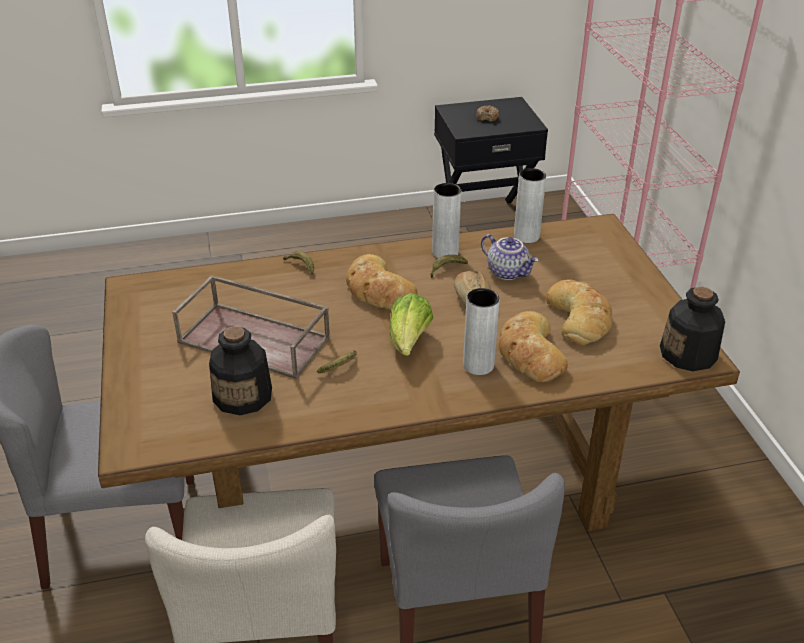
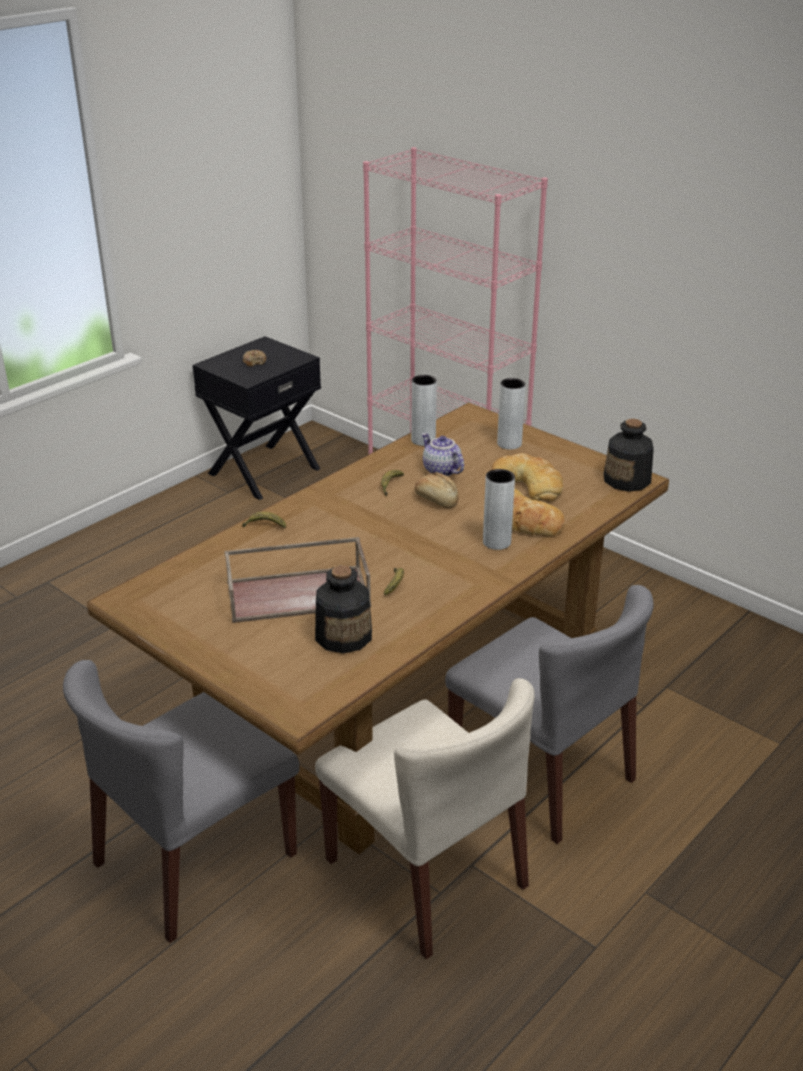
camera: 35 degrees left, 5 degrees down
bread [346,254,418,310] -> none
lettuce [389,293,434,356] -> none
grey vase [432,183,461,258] -> grey vase moved to [497,378,526,450]
teapot [481,234,539,280] -> teapot turned 135 degrees counterclockwise [422,433,464,476]

